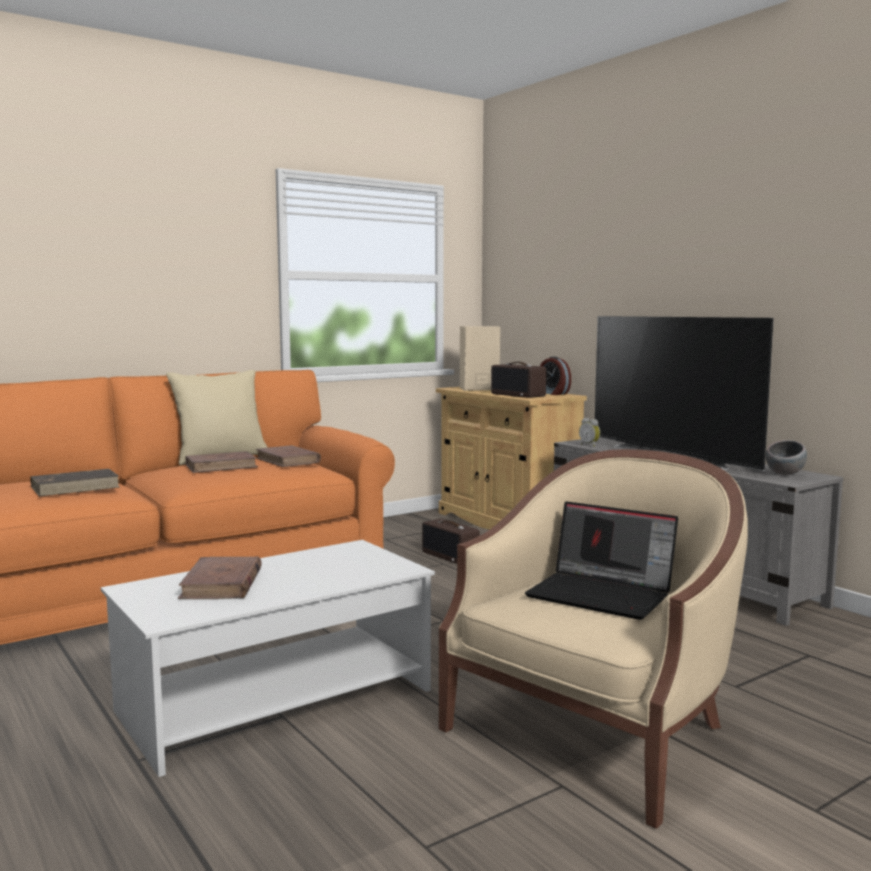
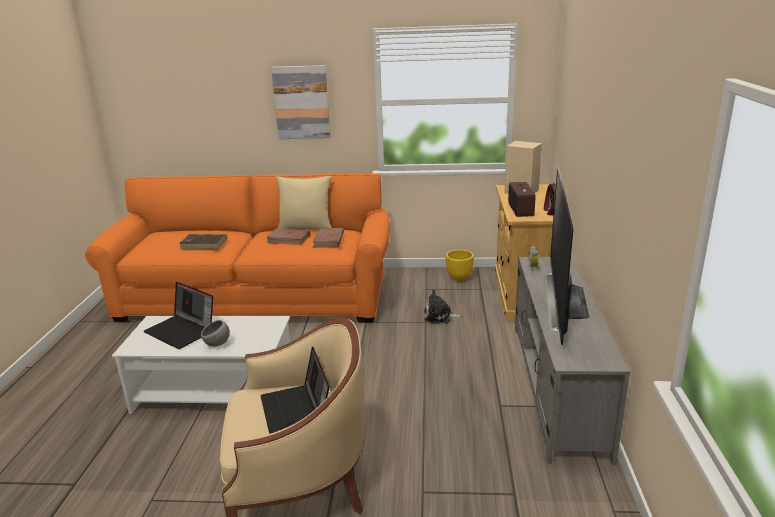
camera: 40 degrees right, 15 degrees up
brown book [178,557,262,599] -> laptop [143,282,213,349]
radio [422,519,480,564] -> plush toy [424,289,463,324]
grey bowl [766,440,807,475] -> grey bowl moved to [201,320,230,347]
none -> picture [271,65,331,139]
none -> yellow planter [446,250,474,281]

